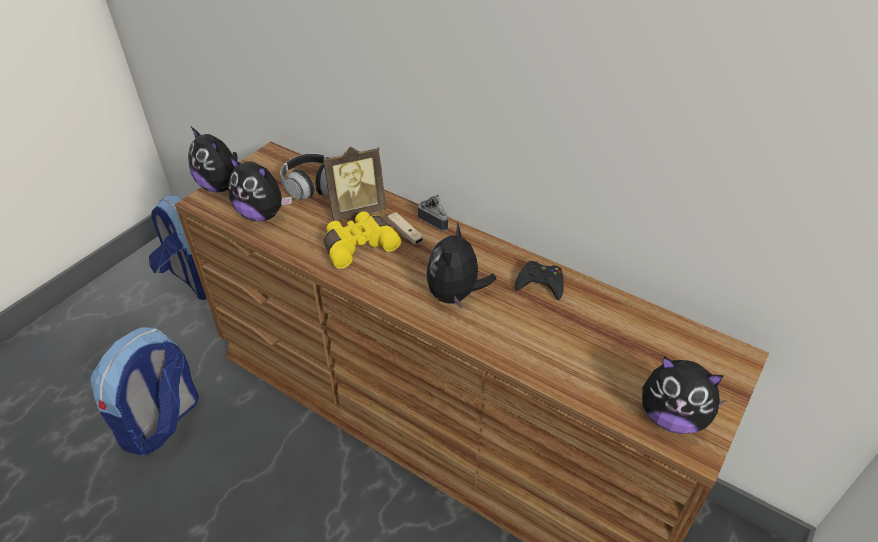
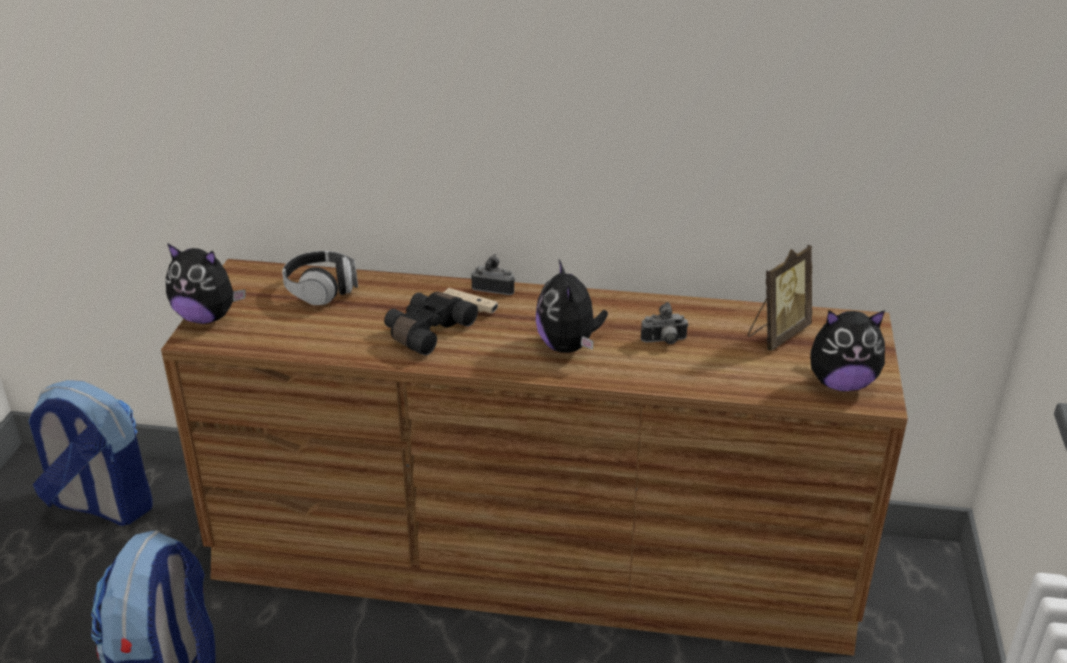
camera: 25 degrees left, 10 degrees down
plush toy [229,156,292,221] -> none
picture frame [323,146,386,221] -> picture frame moved to [748,245,812,351]
yellow binoculars [324,211,401,269] -> black binoculars [384,292,478,356]
black game controller [514,261,564,300] -> none
none -> camera [641,302,688,344]

